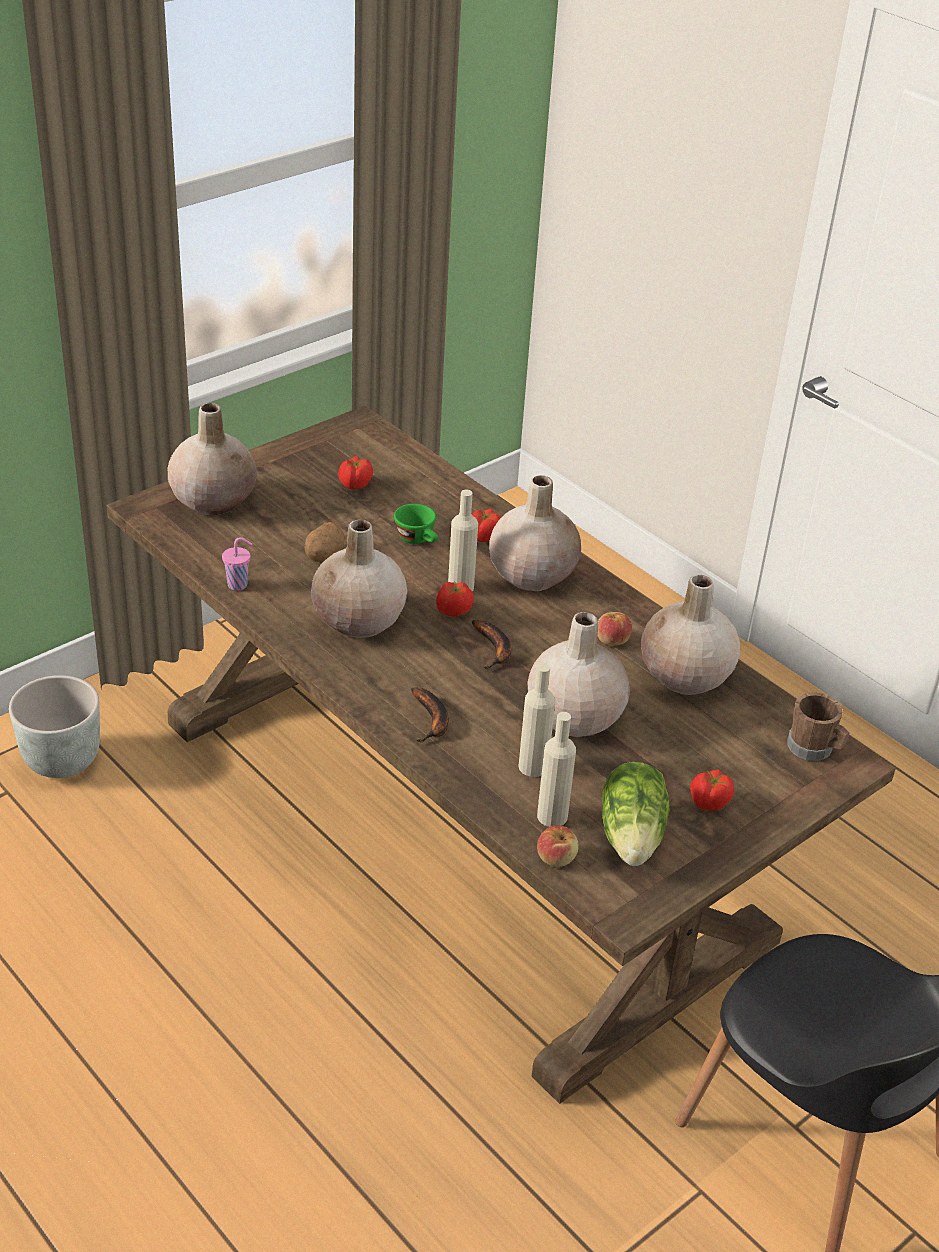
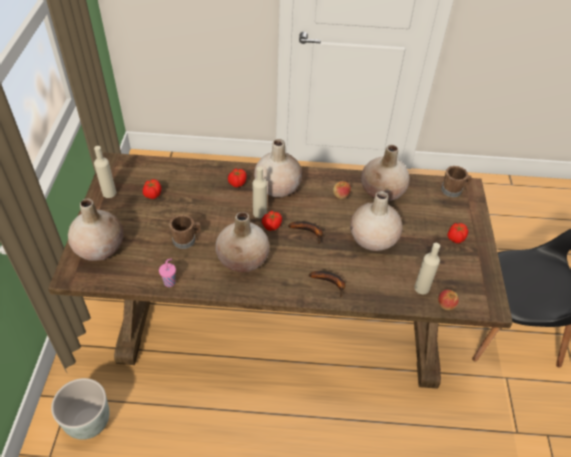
camera: 45 degrees left, 10 degrees up
potato [305,522,345,562] -> brown mug [169,215,201,249]
green cup [394,504,438,544] -> none
beige bottle [519,663,555,777] -> beige bottle moved to [94,146,116,198]
lettuce [602,762,670,866] -> none

